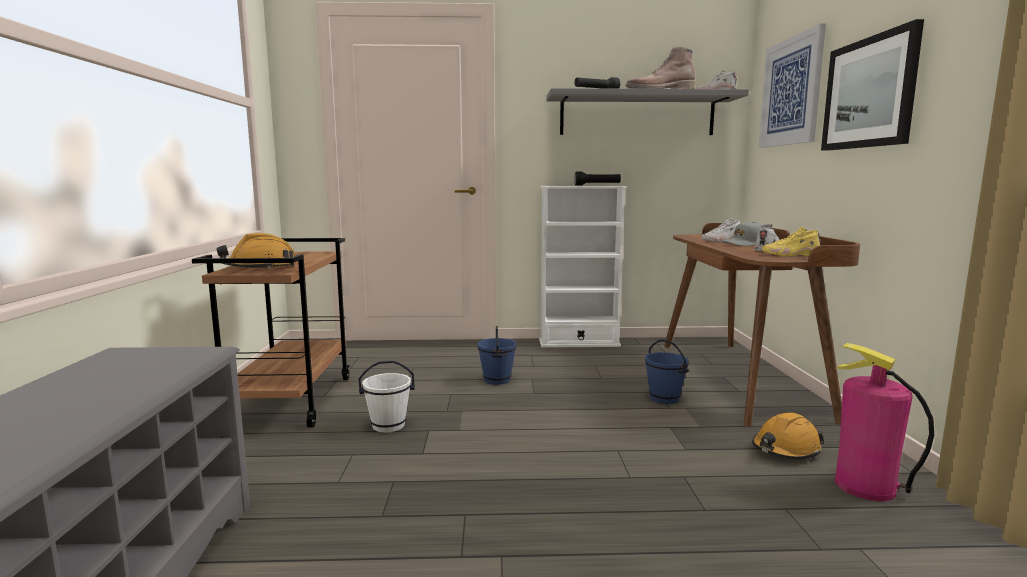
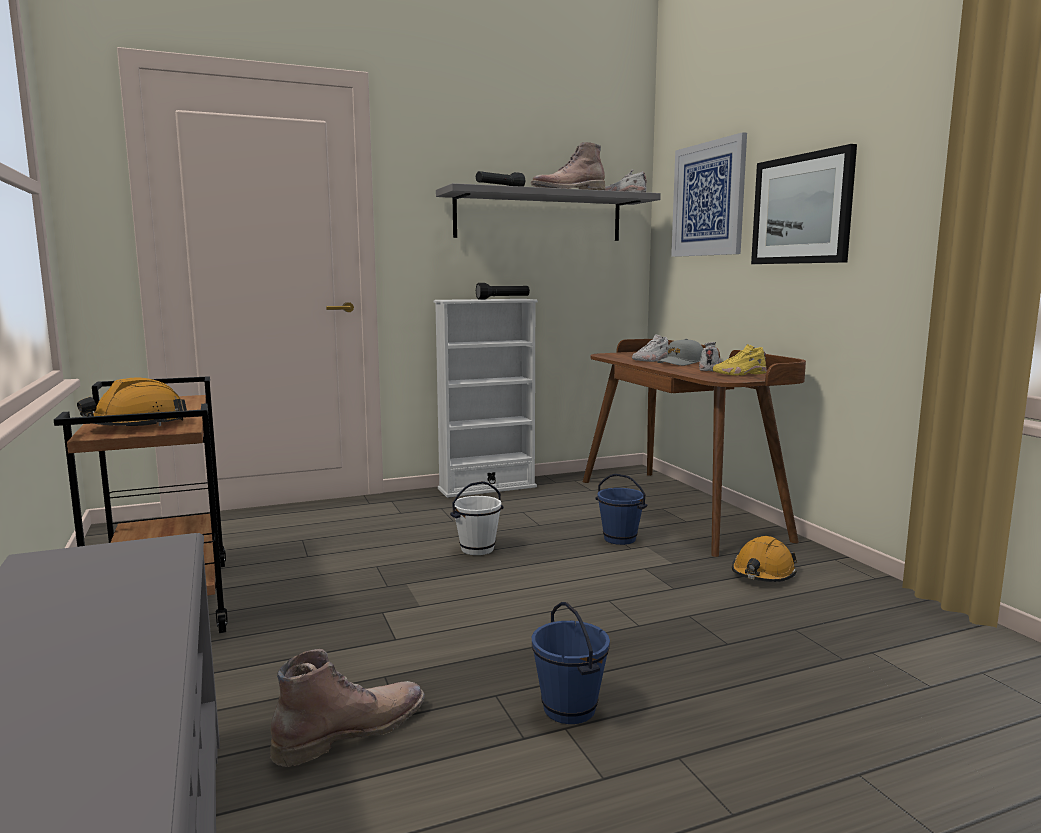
camera: 20 degrees left, 0 degrees up
white bucket [358,361,415,433] -> white bucket moved to [450,481,503,555]
blue bucket [478,326,516,385] -> blue bucket moved to [532,602,610,724]
fire extinguisher [835,343,934,501] -> none
none -> brown boot [270,649,425,767]

